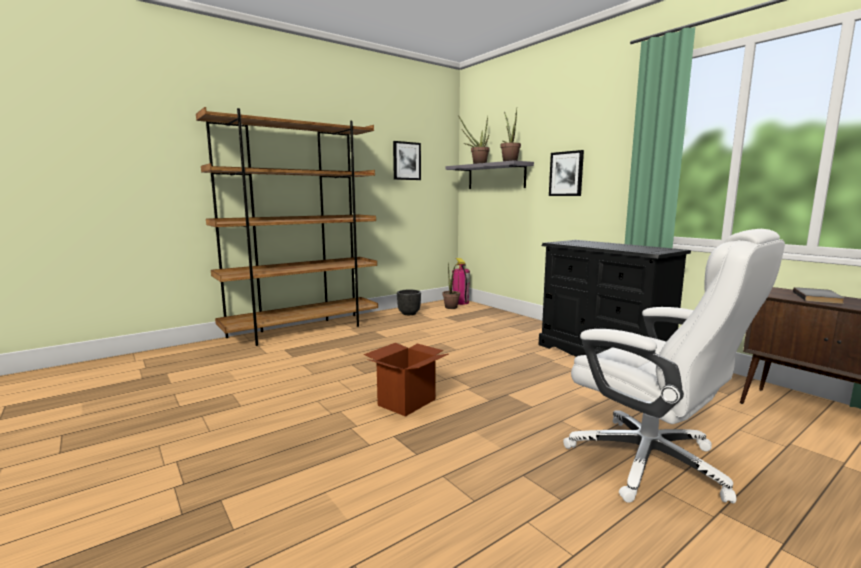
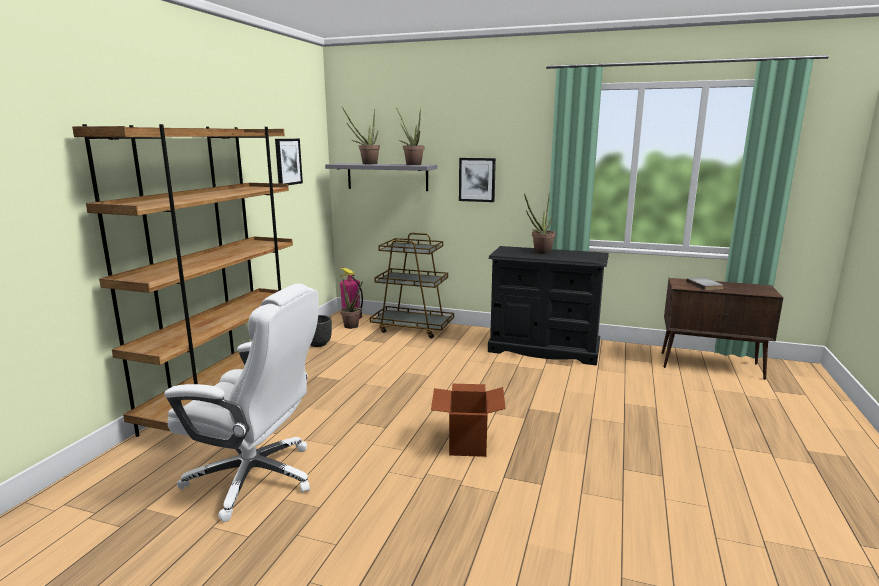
camera: 35 degrees left, 5 degrees up
white office chair [563,229,785,503] -> white office chair moved to [164,283,319,522]
none -> brown cart [370,233,454,338]
none -> potted plant [524,193,556,254]

